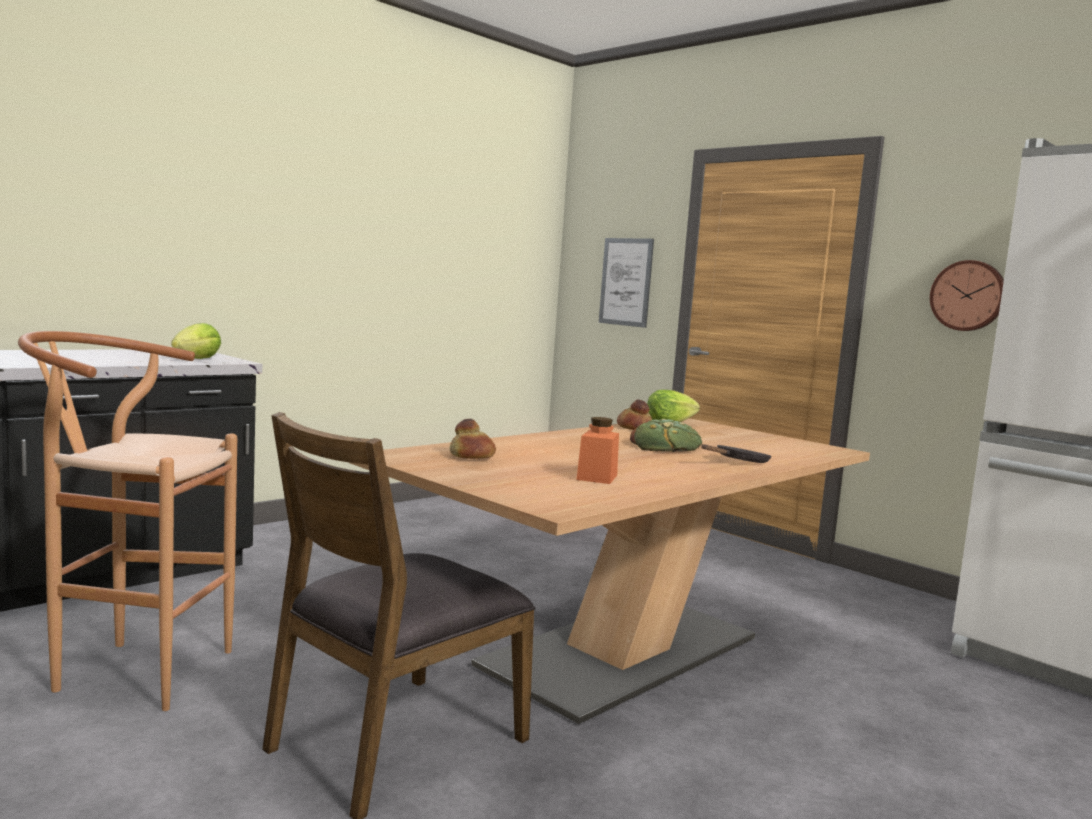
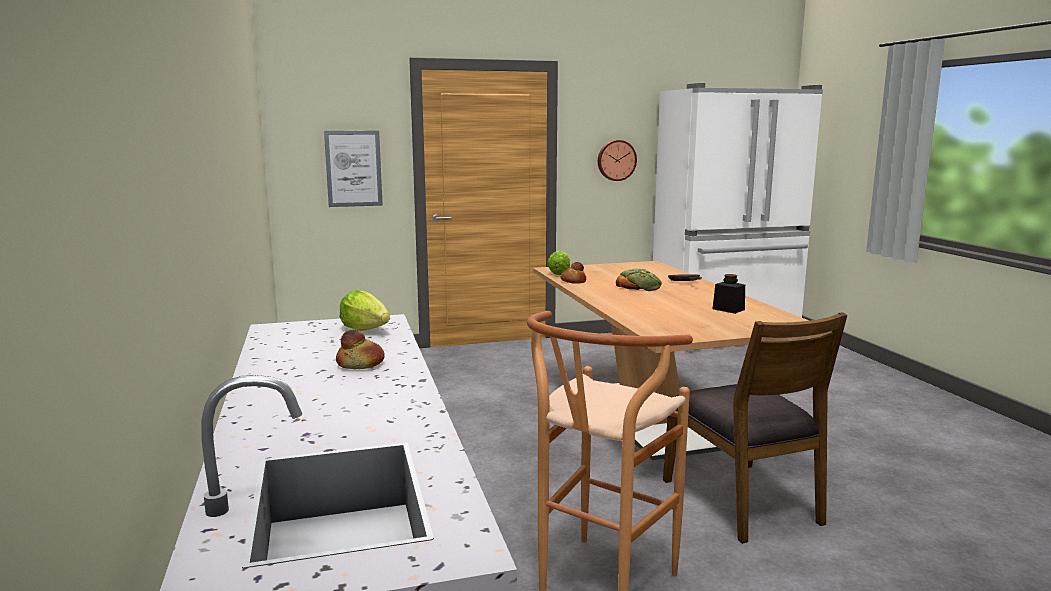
camera: 60 degrees left, 5 degrees up
bread [450,419,496,459] -> bread moved to [336,329,385,369]
orange jar [576,417,619,484] -> black jar [713,274,745,314]

